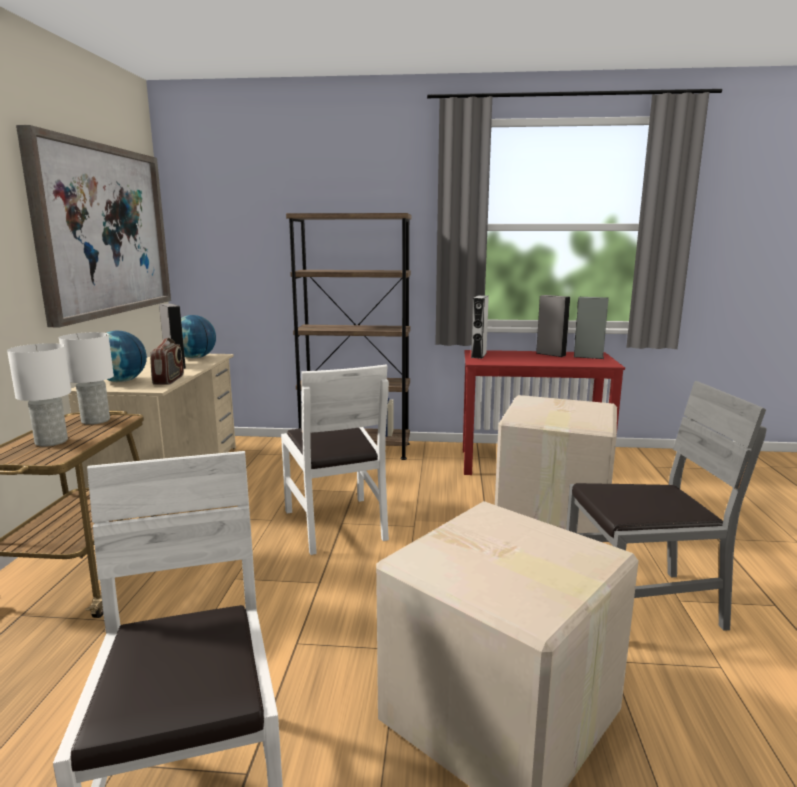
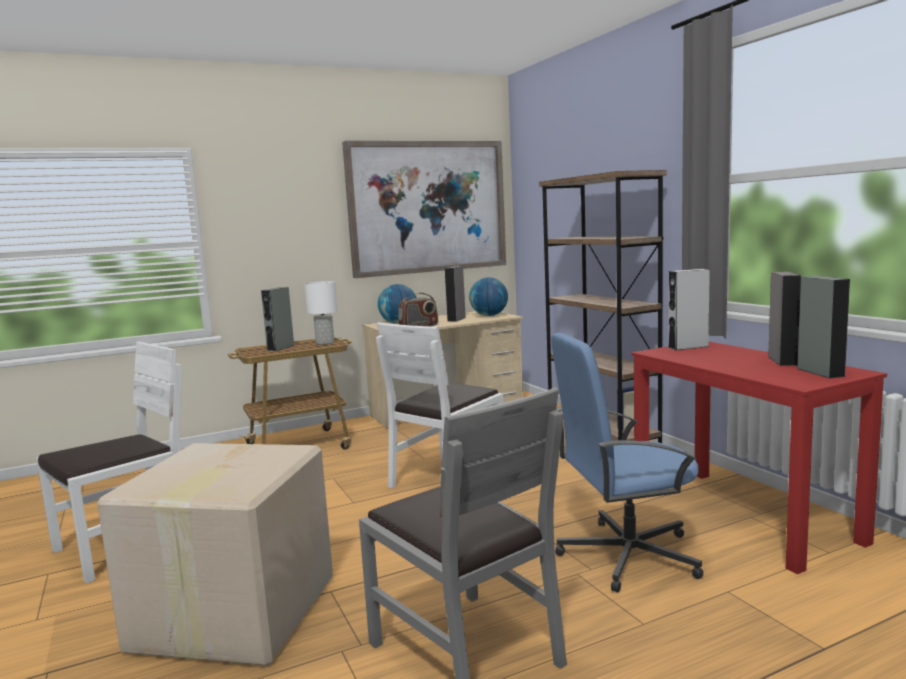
camera: 60 degrees right, 5 degrees down
white table lamp [7,343,71,447] -> grey speaker [261,287,294,351]
cardboard box [495,395,617,533] -> blue office chair [551,333,704,593]

